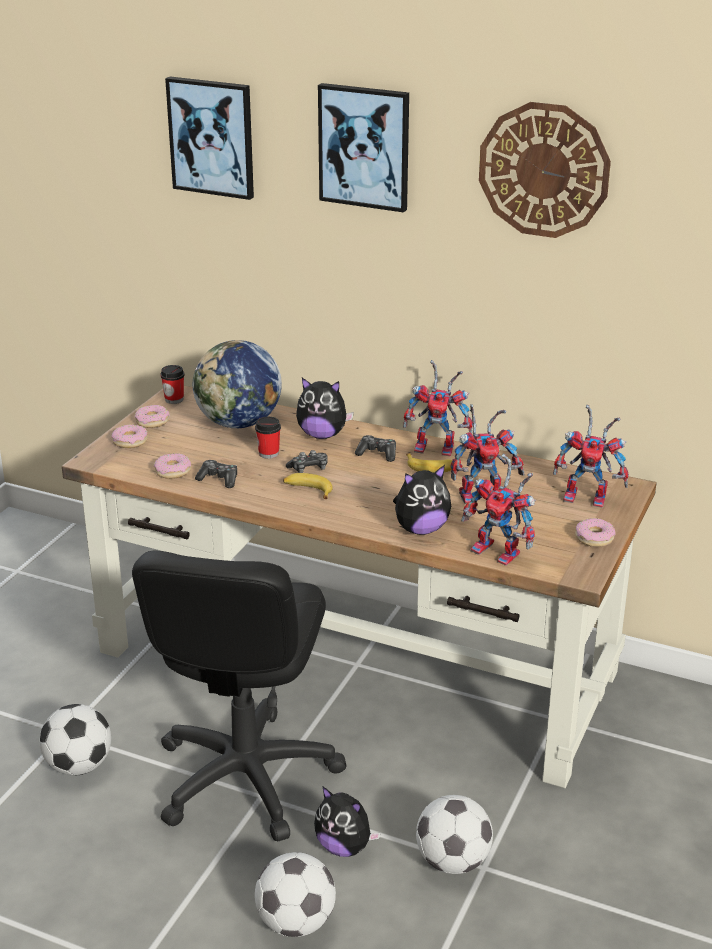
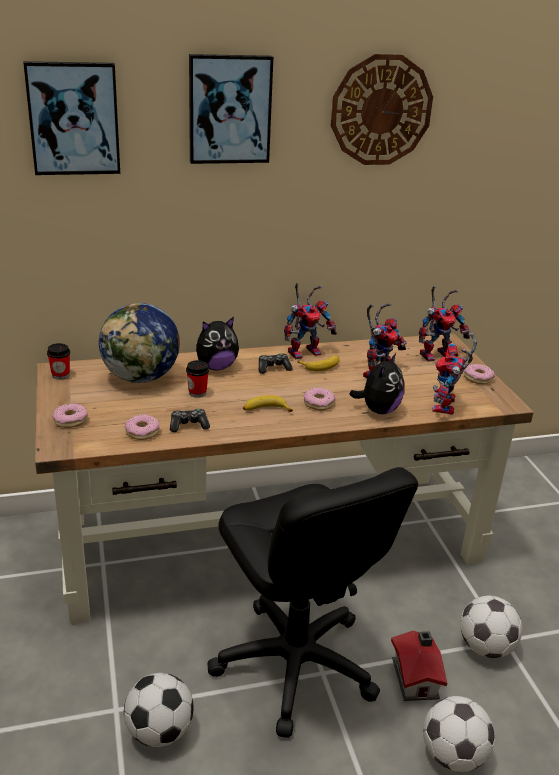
camera: 40 degrees left, 0 degrees up
donut [135,405,170,428] -> donut moved to [304,388,335,410]
game controller [286,450,328,473] -> none
plush toy [314,787,381,857] -> toy house [391,630,447,701]
toy robot [461,454,536,566] -> toy robot turned 105 degrees clockwise [432,333,477,415]

